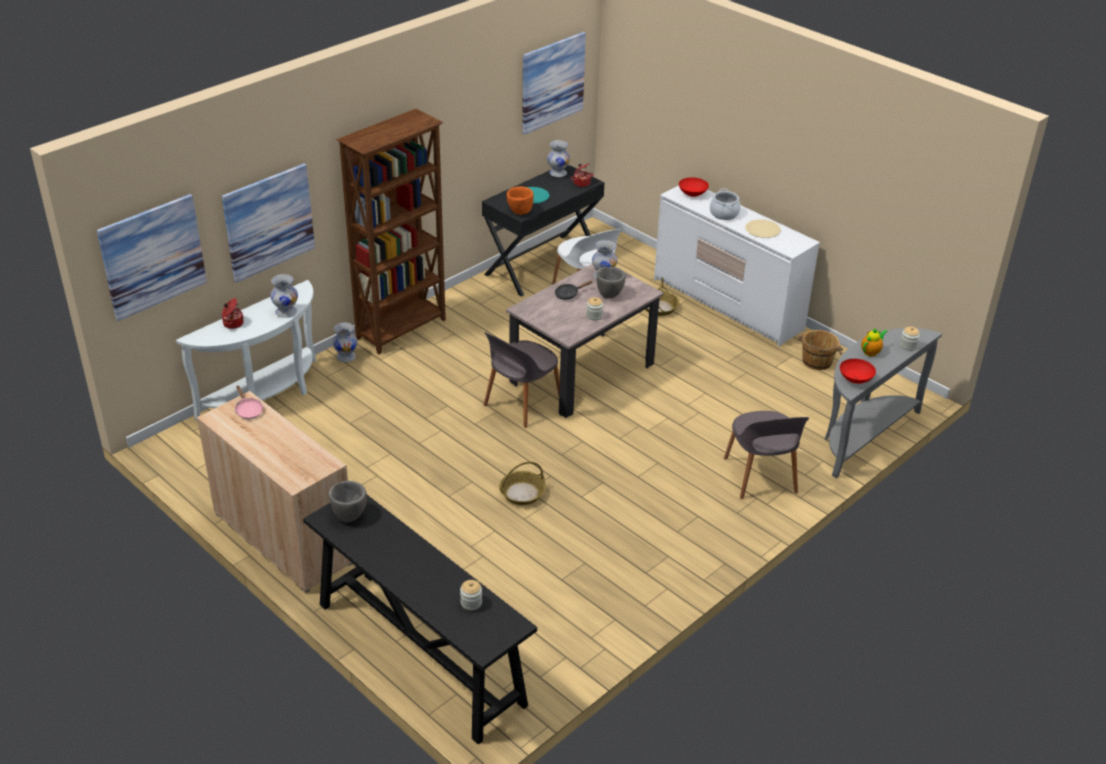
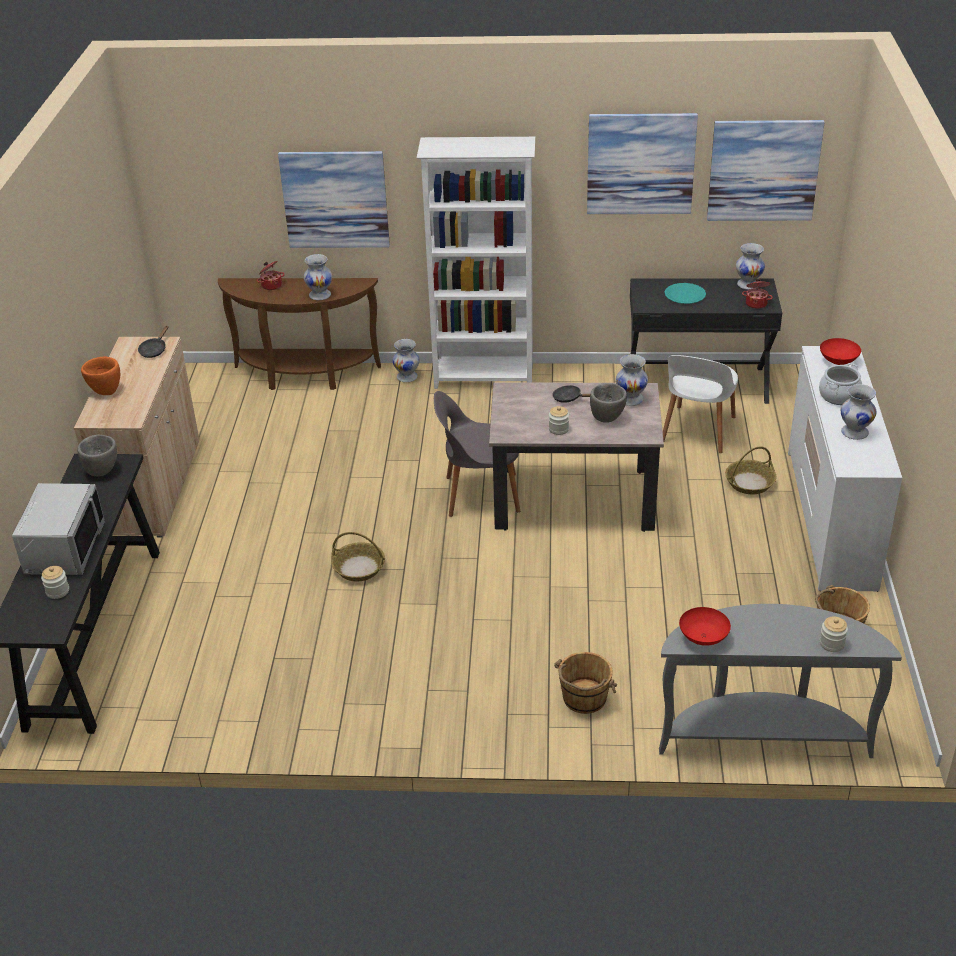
camera: 50 degrees right, 0 degrees up
picture [96,194,207,321] -> picture moved to [587,113,698,214]
white console table [176,280,316,421] -> brown console table [218,278,381,390]
pink frying pan [235,386,263,419] -> black frying pan [138,326,168,358]
brown bookcase [336,109,446,354] -> white bookcase [417,137,535,389]
orange bowl [507,187,534,215] -> orange bowl moved to [81,357,120,395]
grey chair [724,411,809,499] -> brown bucket [554,652,617,714]
beige plate [745,219,781,238] -> white vase [841,384,876,440]
teapot [861,328,888,357] -> none
none -> grey microwave [12,483,105,575]

